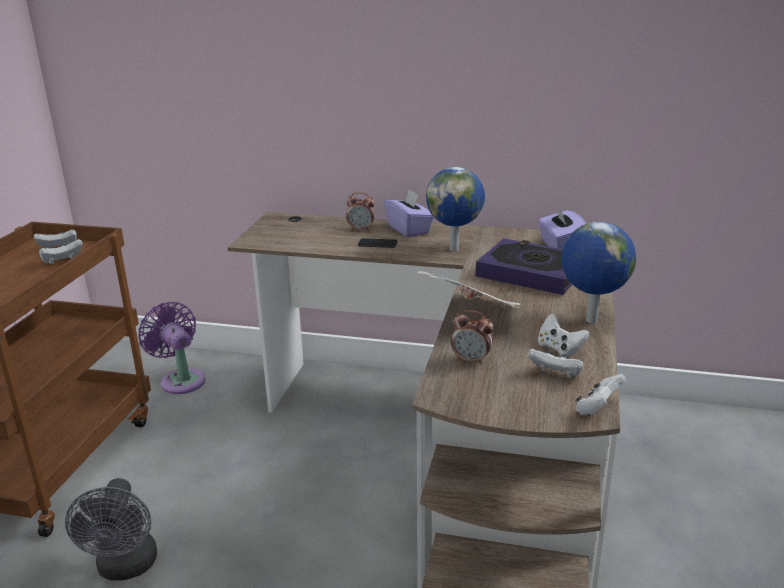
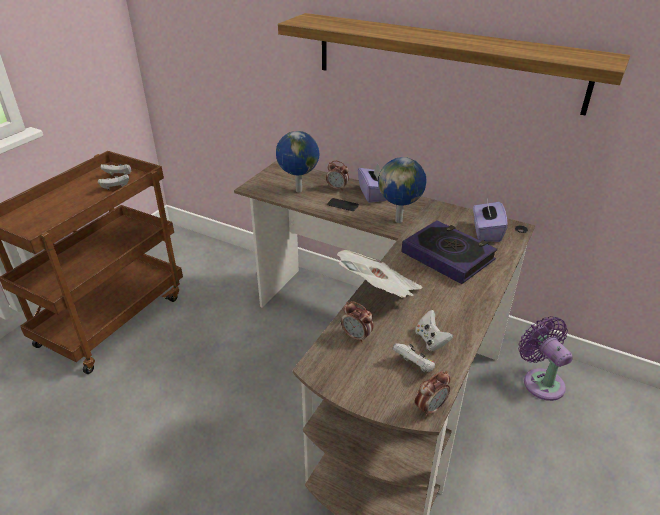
camera: 15 degrees right, 10 degrees up
grey fan [65,478,157,580] -> none
purple fan [138,302,206,394] -> purple fan moved to [518,316,573,401]
globe [561,222,636,323] -> globe moved to [276,131,319,192]
white game controller [575,374,626,416] -> alarm clock [415,371,450,418]
none -> shelf [278,13,630,116]

